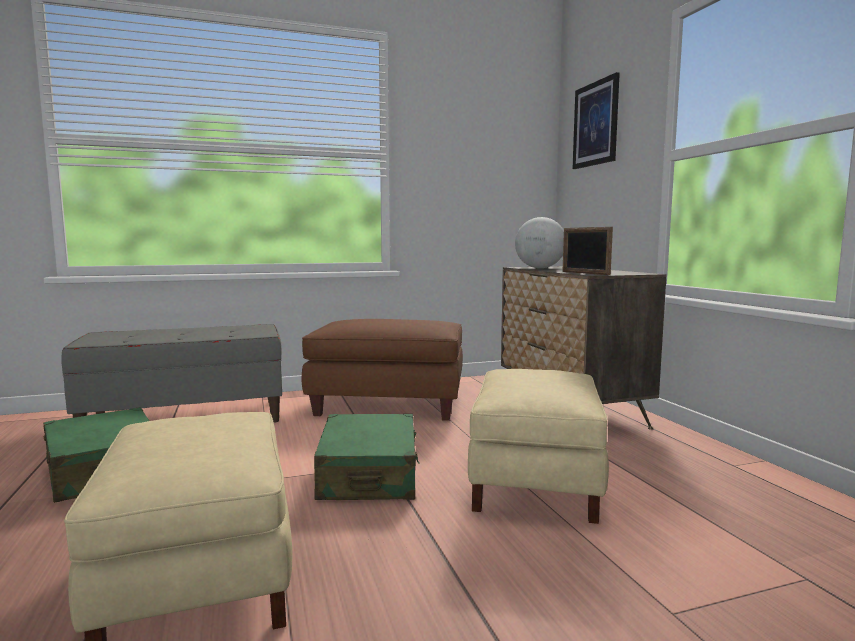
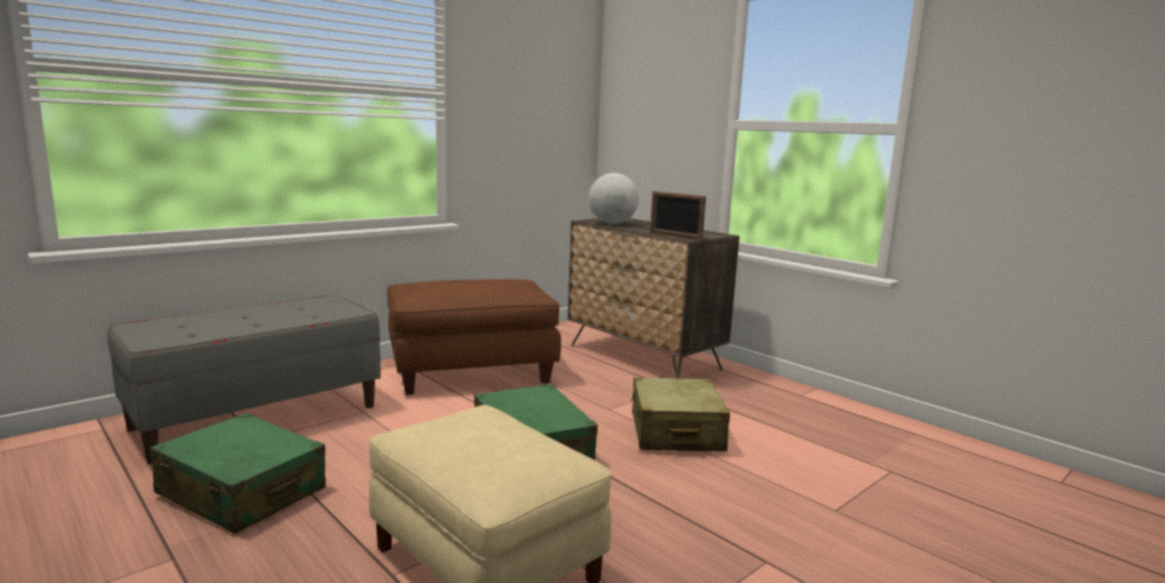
camera: 25 degrees left, 5 degrees up
beige ottoman [468,369,609,524] -> beige suitcase [631,377,730,452]
picture [572,72,620,169] -> none

